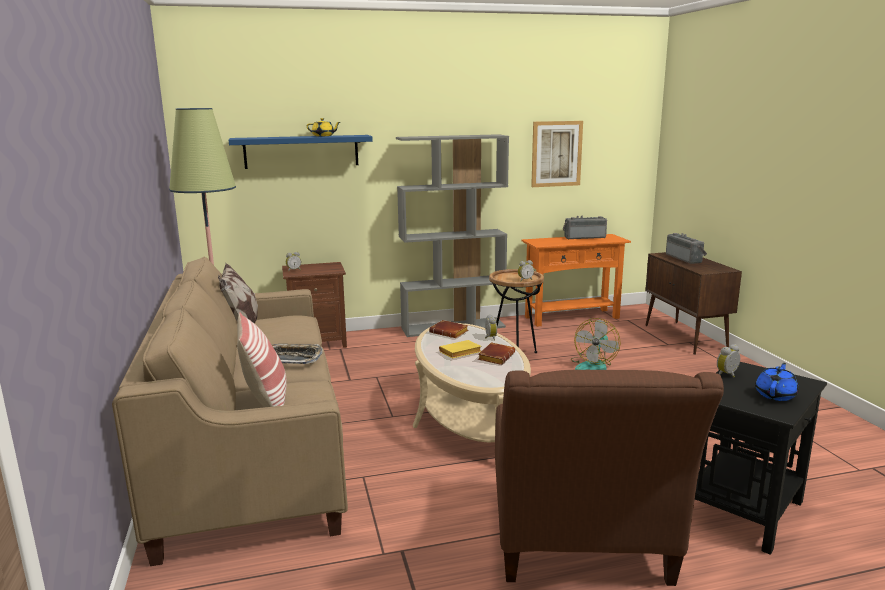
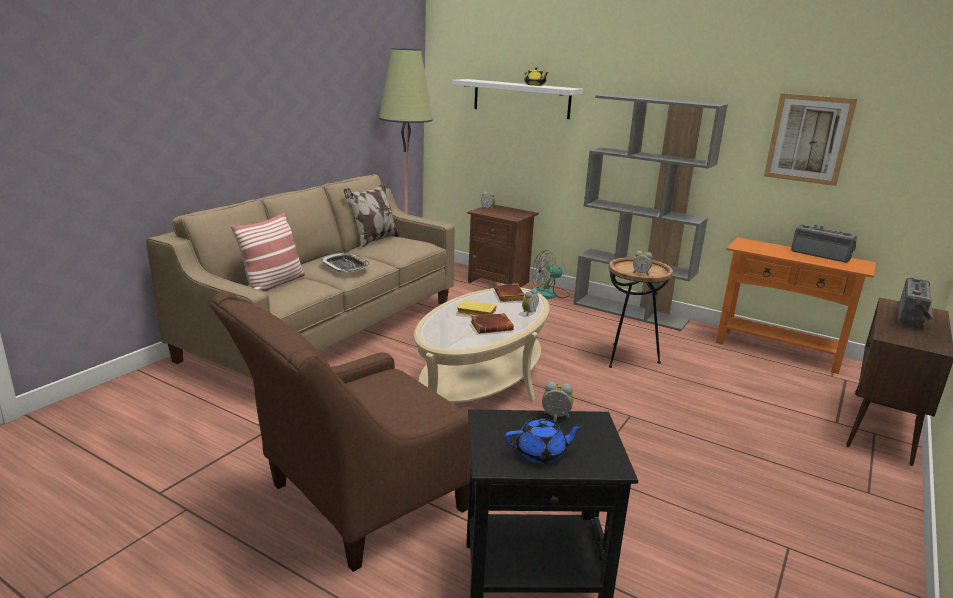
camera: 45 degrees right, 5 degrees up
blue shelf [229,135,373,169] -> white shelf [452,79,583,119]
fan [571,318,621,370] -> fan moved to [530,250,570,299]

